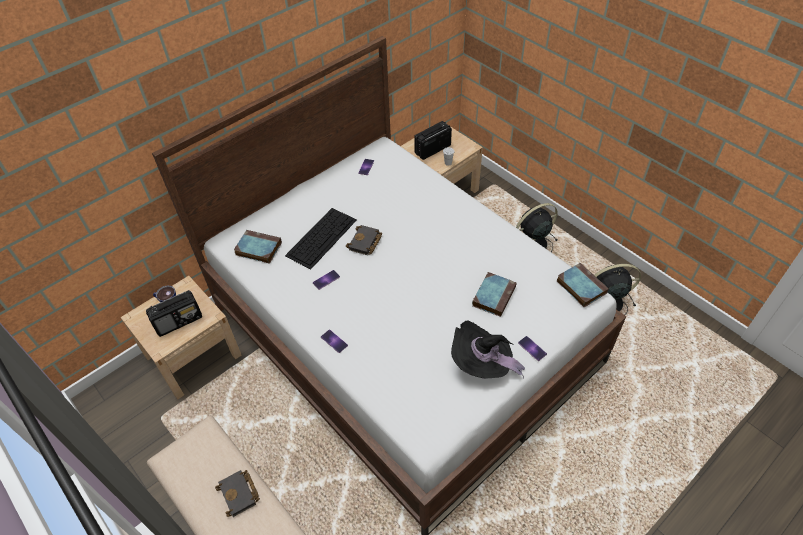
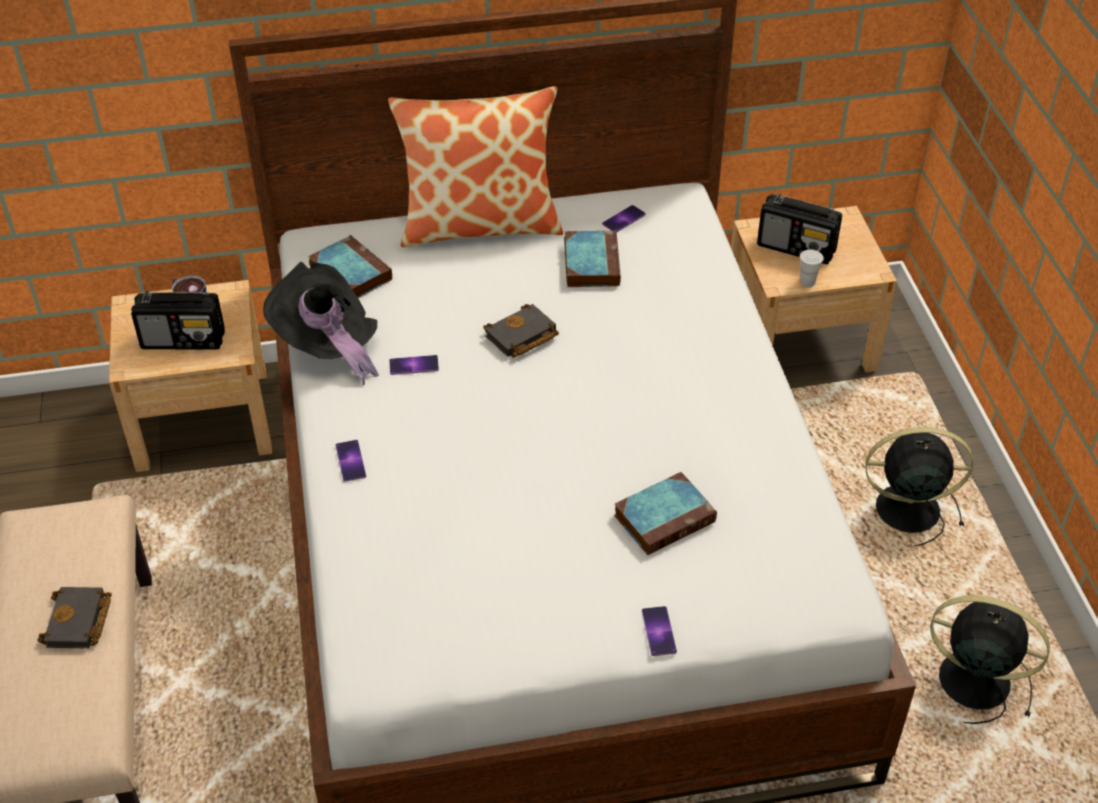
camera: 30 degrees right, 5 degrees down
keyboard [285,208,357,269] -> none
radio [414,121,452,160] -> radio turned 150 degrees counterclockwise [757,194,842,264]
black hat [451,321,525,379] -> black hat moved to [263,262,379,386]
book [557,263,609,307] -> book moved to [564,231,621,287]
none -> pillow [388,86,563,247]

